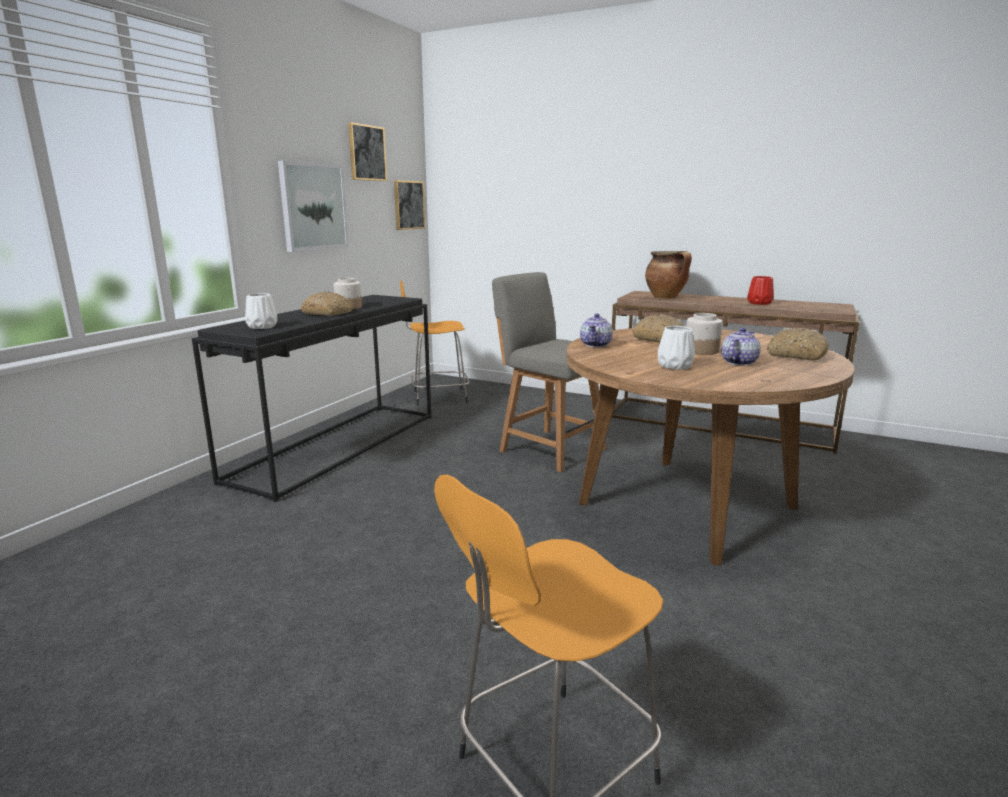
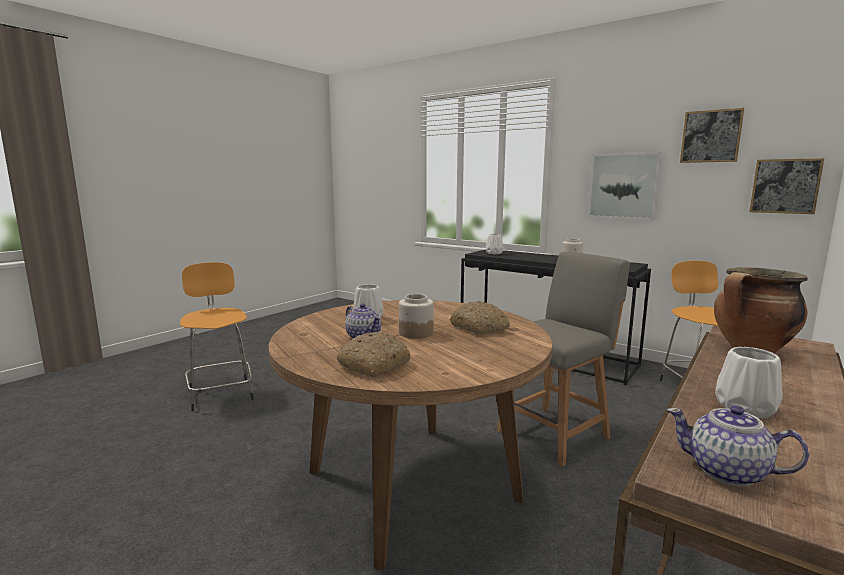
camera: 100 degrees right, 5 degrees down
bread [301,292,353,316] -> none
teapot [580,313,613,347] -> teapot moved to [666,405,809,486]
red vase [747,276,774,305] -> white vase [715,347,783,418]

